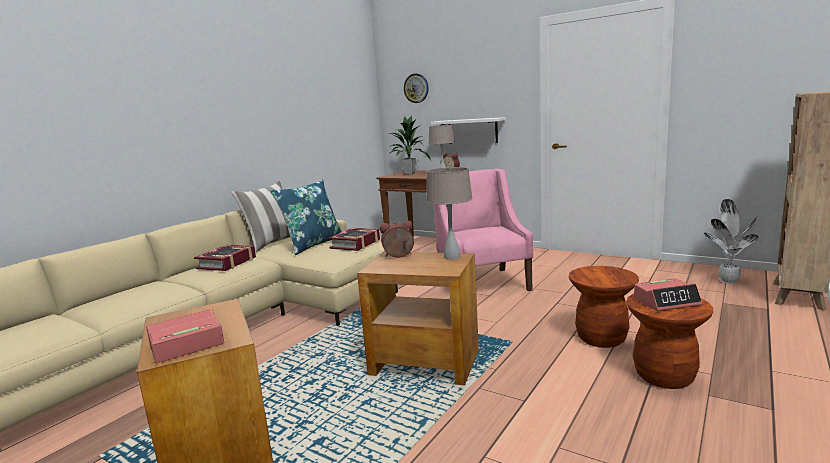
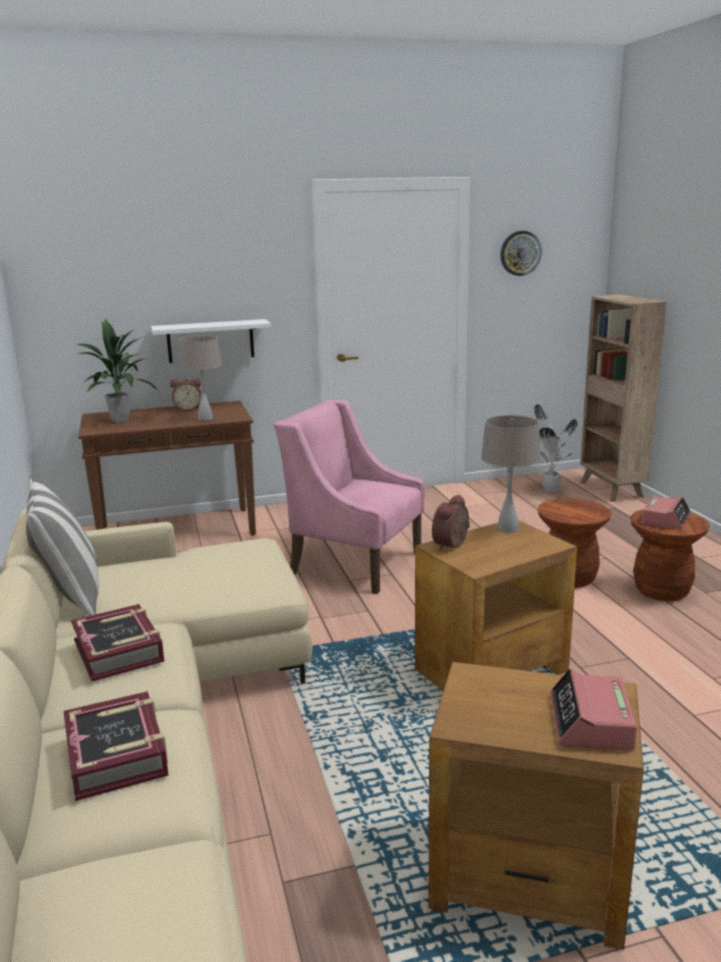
camera: 50 degrees left, 5 degrees up
blue pillow [271,179,342,255] -> none
book [328,228,380,251] -> book moved to [63,691,169,801]
wall clock [404,74,429,103] -> wall clock moved to [500,231,542,276]

